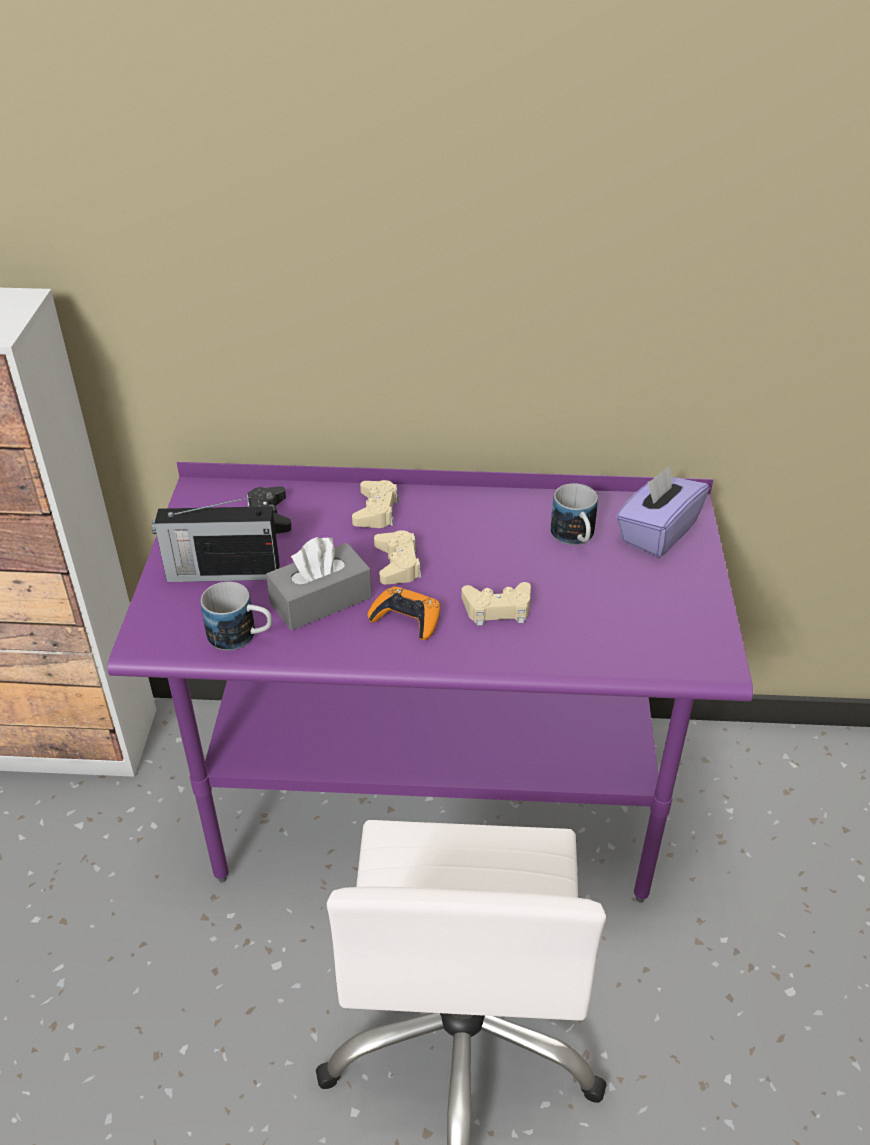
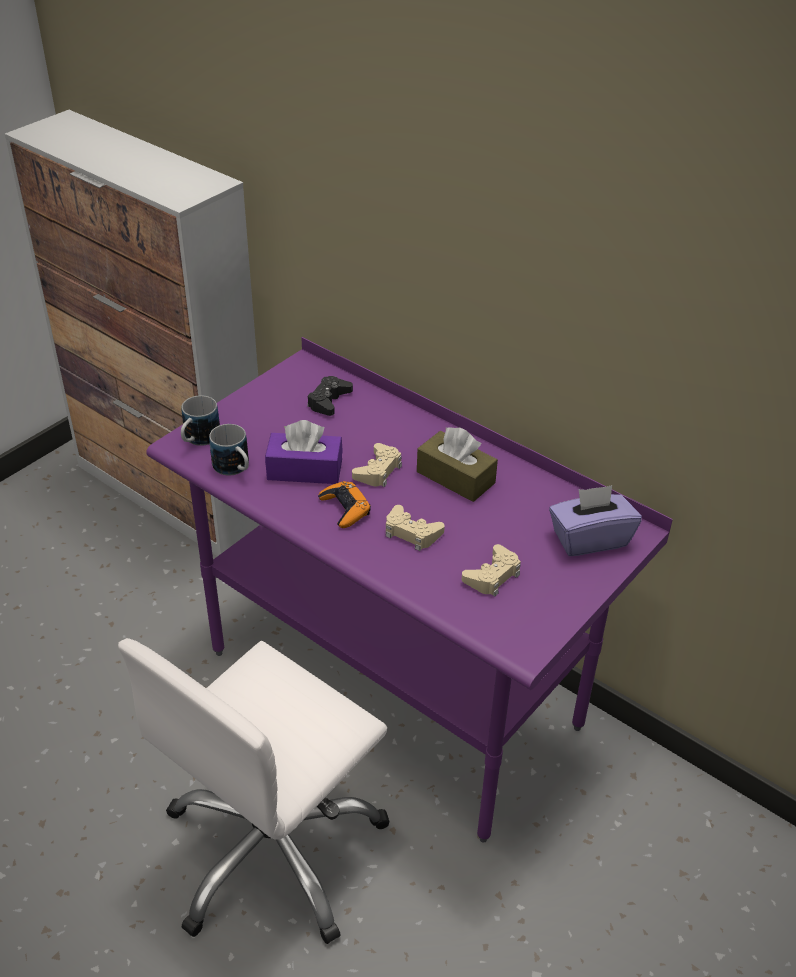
camera: 35 degrees right, 0 degrees up
radio [152,496,280,582] -> none
grey tissue box [266,537,372,631] -> purple tissue box [265,420,343,484]
beige game controller [352,480,399,528] -> beige game controller moved to [462,544,521,596]
mug [550,483,598,545] -> mug moved to [181,395,220,446]
none -> brown tissue box [417,427,498,502]

